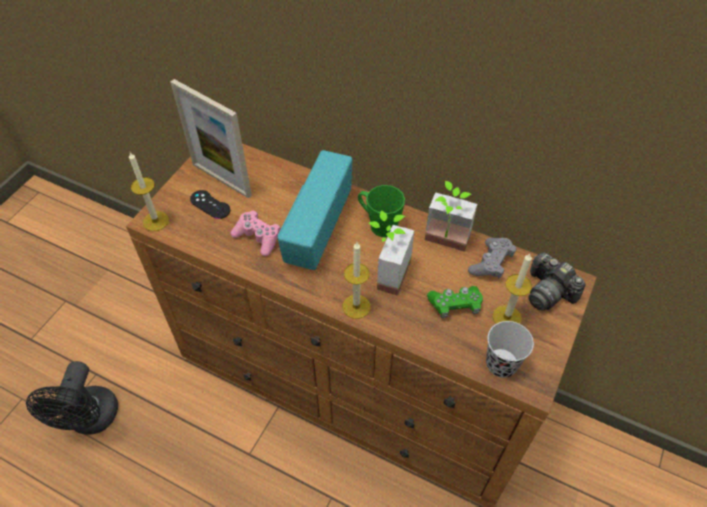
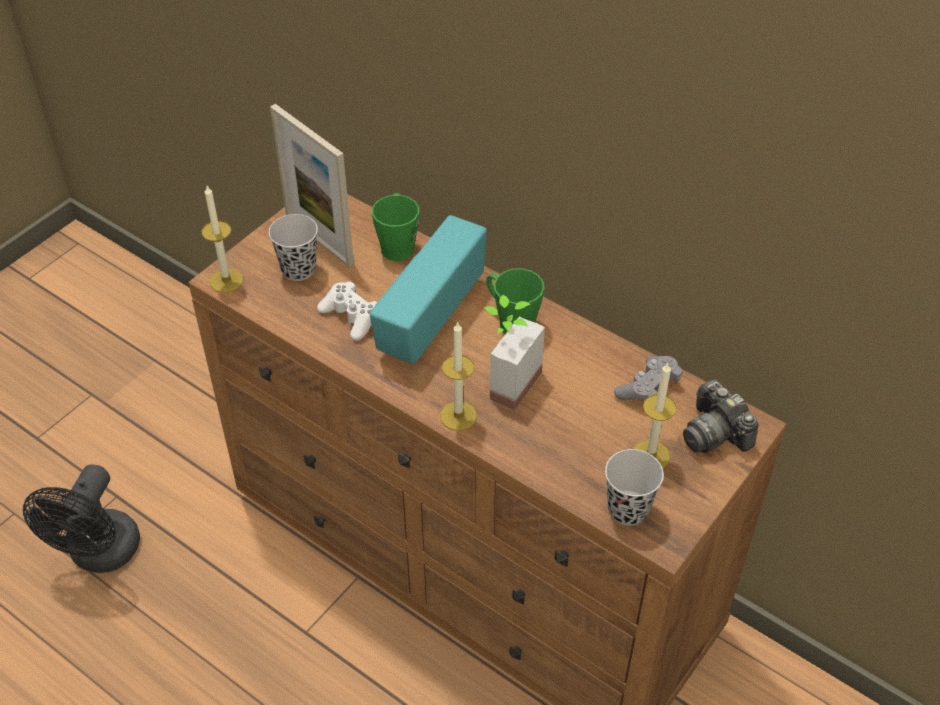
camera: 10 degrees right, 5 degrees down
black game controller [190,190,230,219] -> black cup [269,214,318,281]
pink game controller [231,210,281,256] -> white game controller [317,281,377,341]
potted plant [425,181,478,252] -> none
green game controller [427,286,483,318] -> none
none -> green mug [372,193,419,261]

